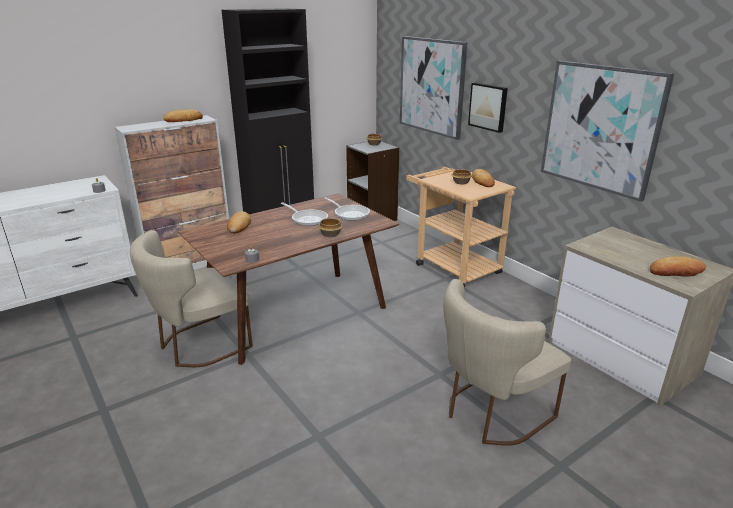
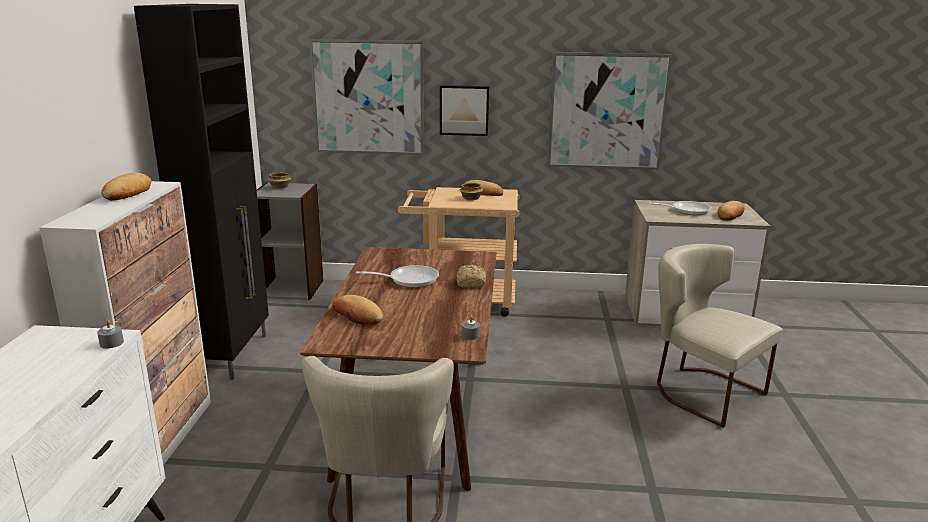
camera: 50 degrees left, 5 degrees down
bowl [318,218,343,237] -> bread [457,265,486,288]
frying pan [324,197,370,221] -> frying pan moved to [649,201,712,215]
beige chair [443,279,572,446] -> beige chair turned 135 degrees clockwise [657,244,783,428]

